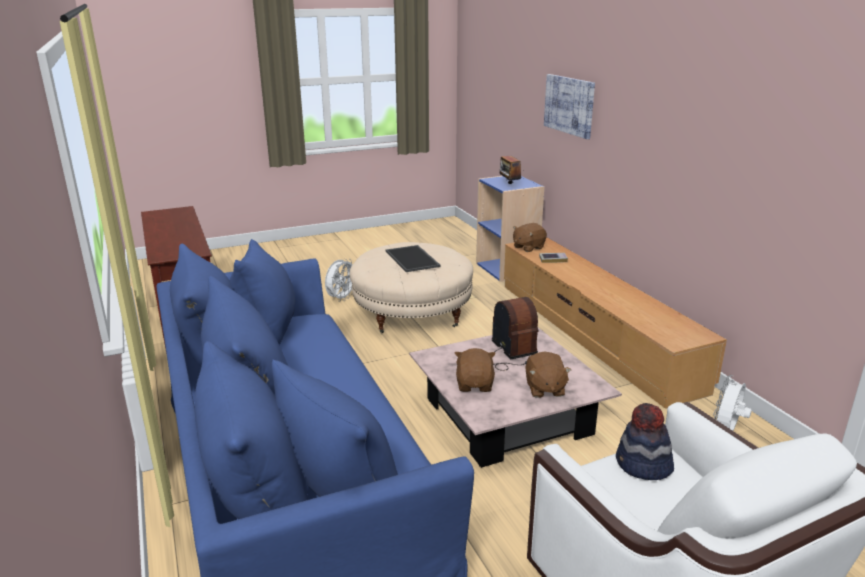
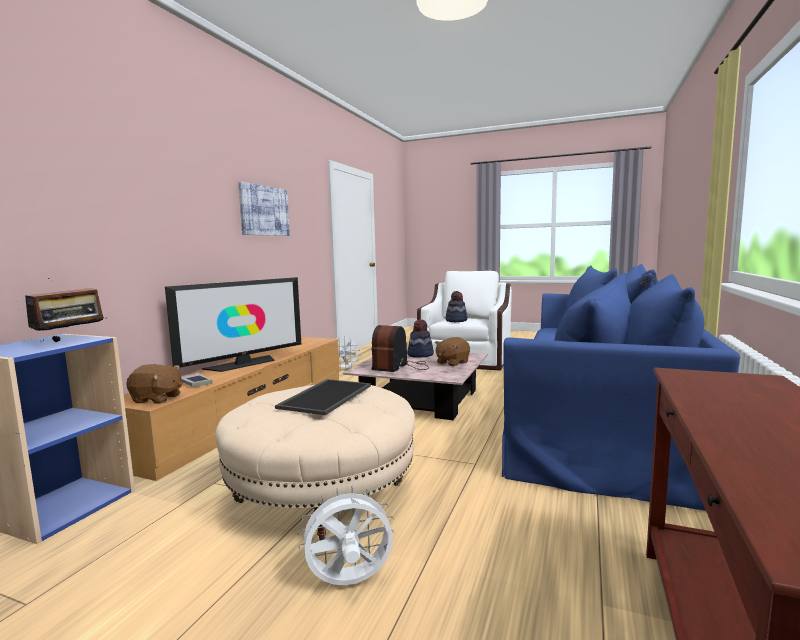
camera: 135 degrees left, 15 degrees down
brown plush toy [525,352,571,398] -> hat [407,320,434,358]
picture [544,74,595,139] -> picture moved to [238,182,290,236]
none -> television [165,277,301,372]

